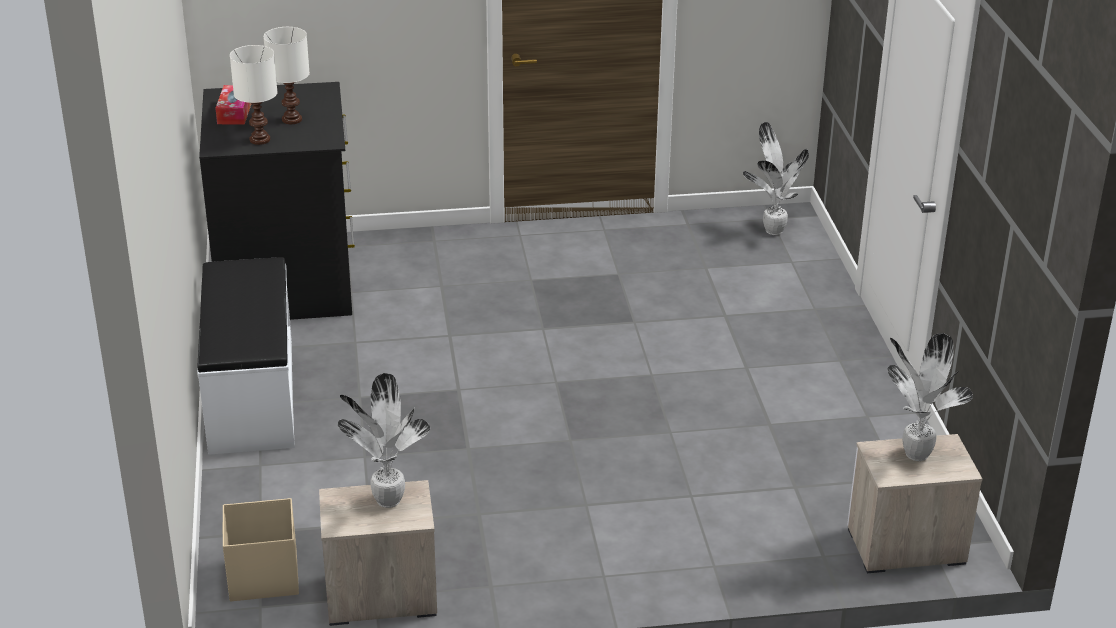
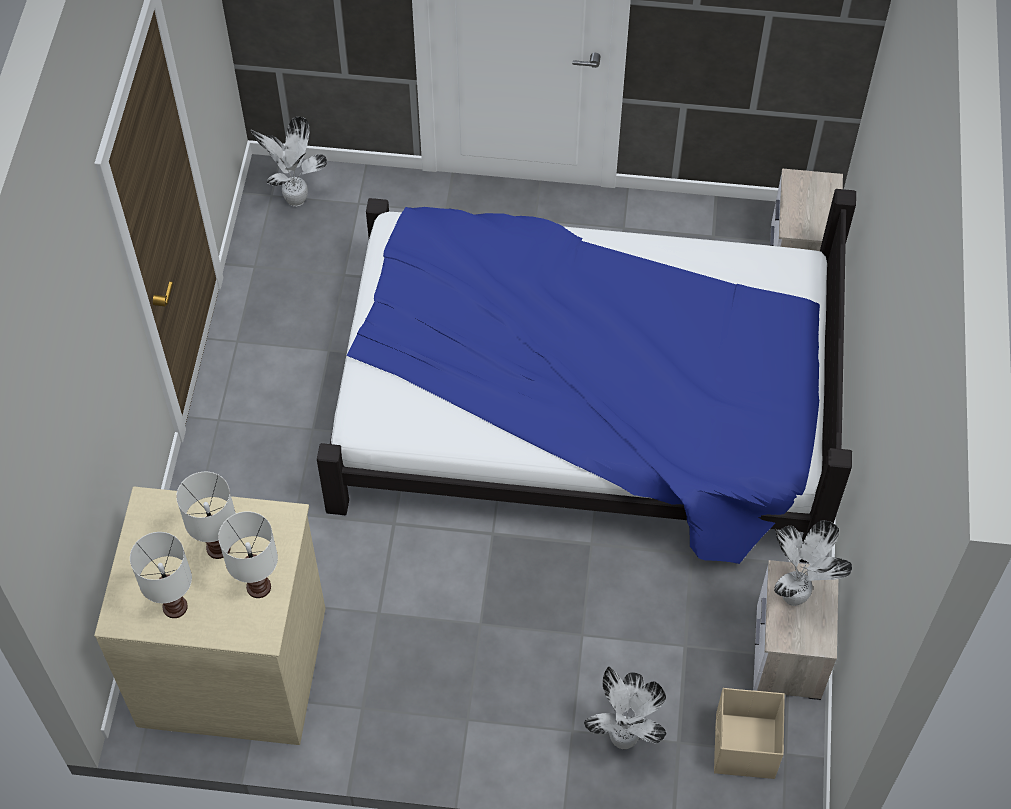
camera: 75 degrees left, 25 degrees up
white bench [197,257,295,455] -> none
black dresser [199,82,355,320] -> beige dresser [94,486,326,745]
tissue box [215,85,252,125] -> white table lamp [130,532,192,618]
potted plant [887,333,973,461] -> potted plant moved to [584,667,666,749]
none -> bed [317,189,856,564]

